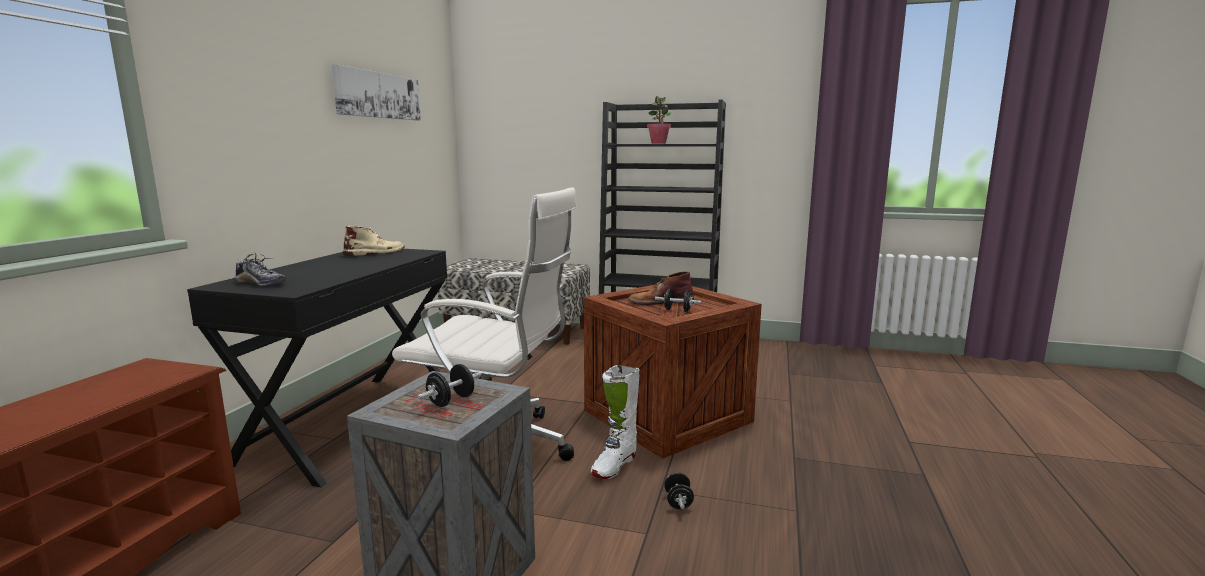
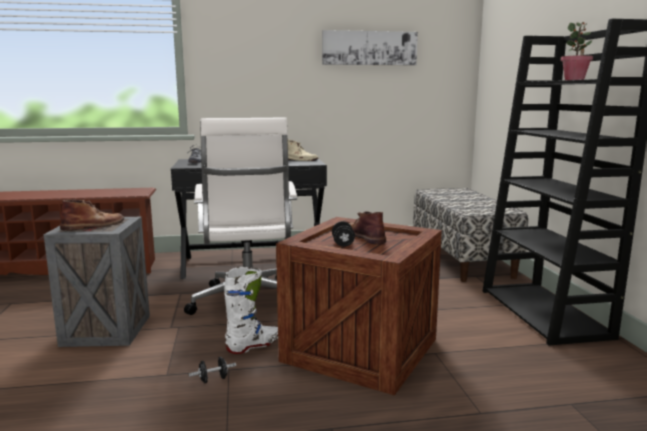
camera: 65 degrees right, 0 degrees up
black dumbbell [417,364,482,407] -> brown boot [60,200,125,231]
white boot [591,365,639,479] -> white boot turned 135 degrees clockwise [224,267,278,354]

